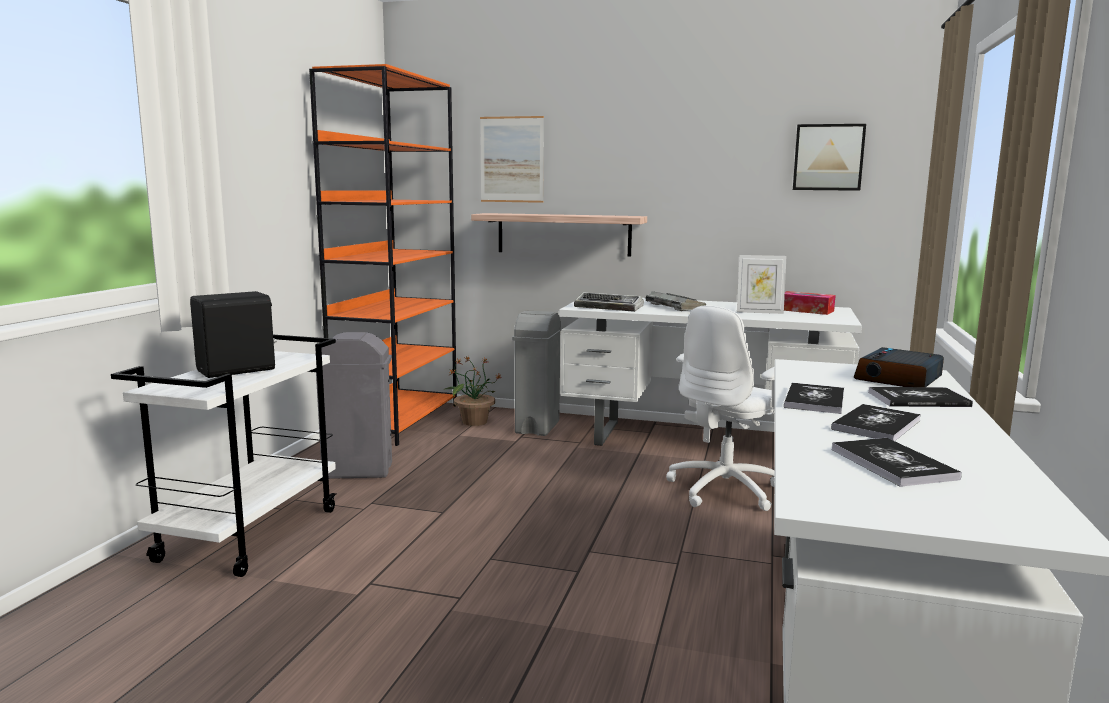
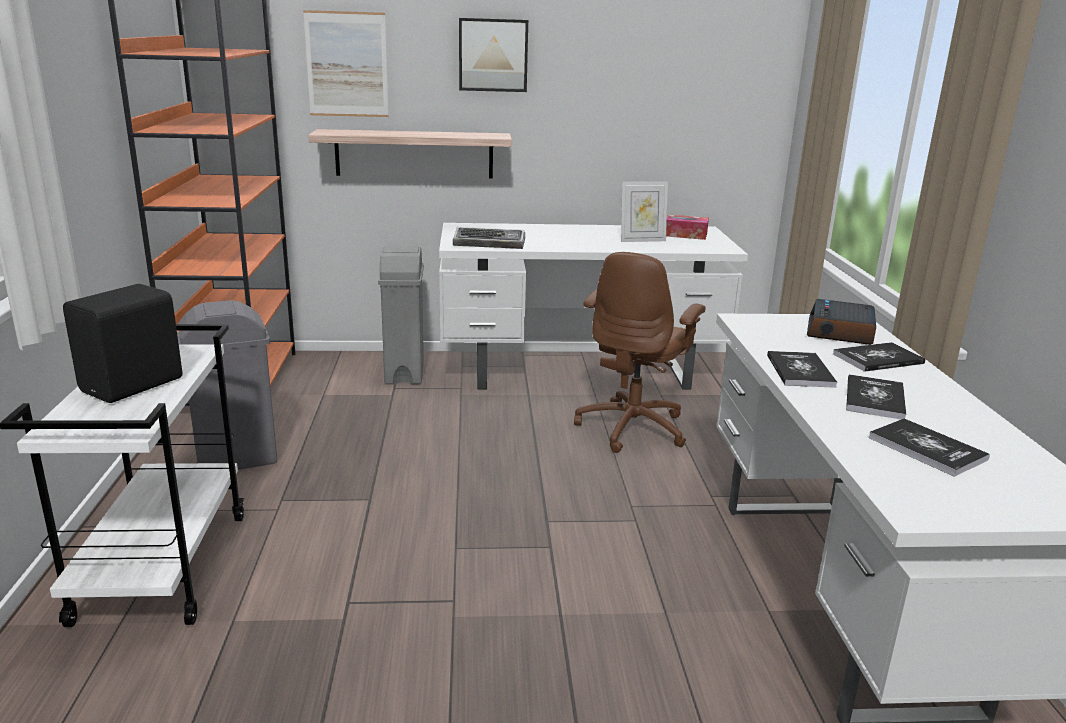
camera: 20 degrees left, 10 degrees up
potted plant [445,356,502,426] -> none
keyboard [646,291,706,311] -> none
white office chair [666,305,775,511] -> brown office chair [574,252,705,453]
picture [793,124,866,191] -> picture moved to [459,18,528,92]

